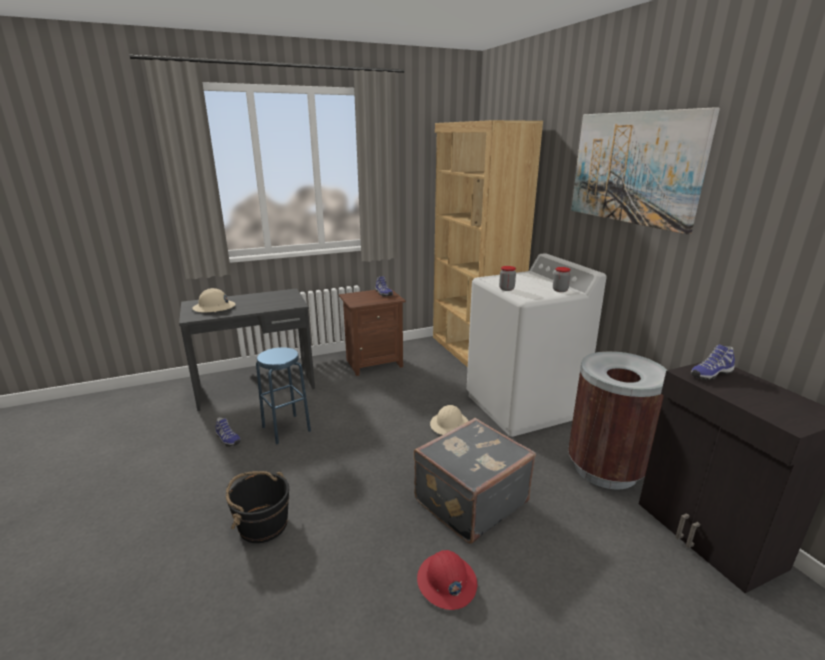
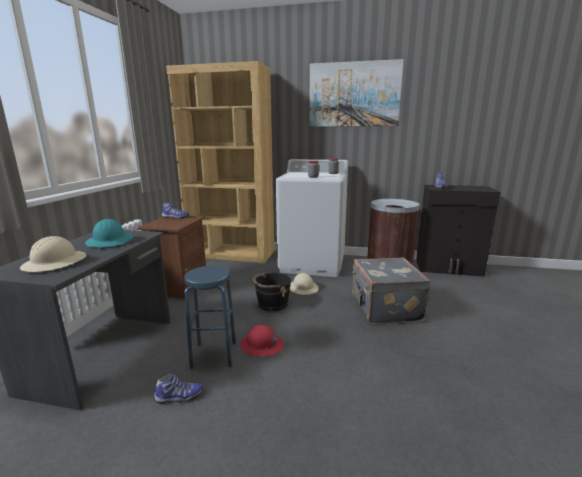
camera: 55 degrees left, 5 degrees down
black bucket [226,471,289,543] -> black bucket moved to [252,273,291,311]
red hard hat [417,550,478,610] -> red hard hat moved to [240,325,284,357]
none -> turquoise hard hat [85,219,133,248]

